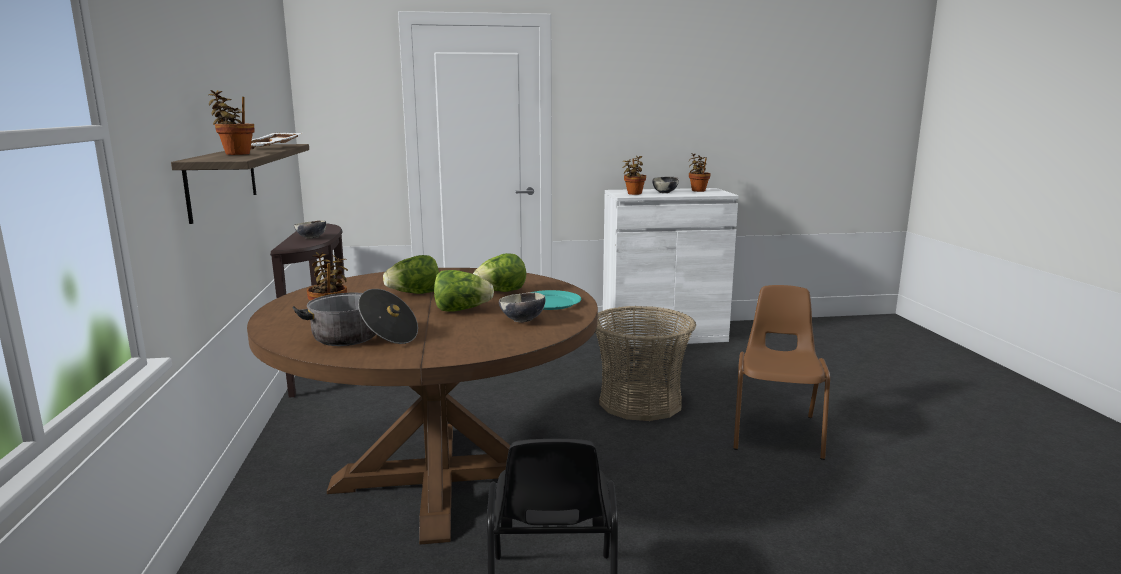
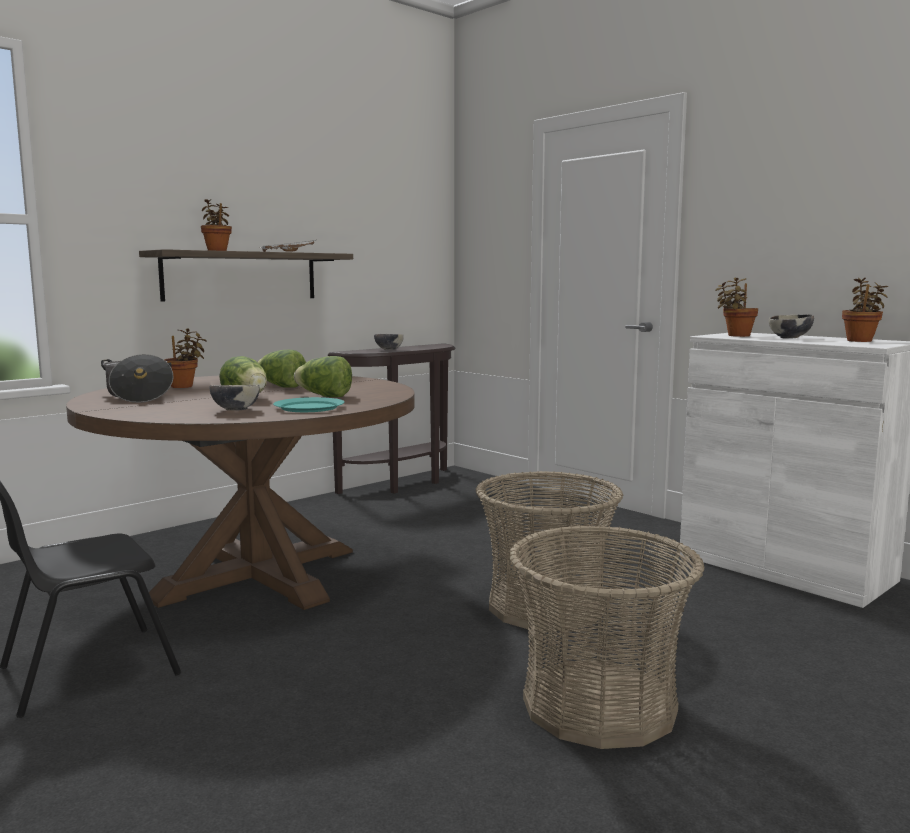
camera: 55 degrees right, 5 degrees down
brown chair [733,285,830,460] -> basket [509,526,704,749]

